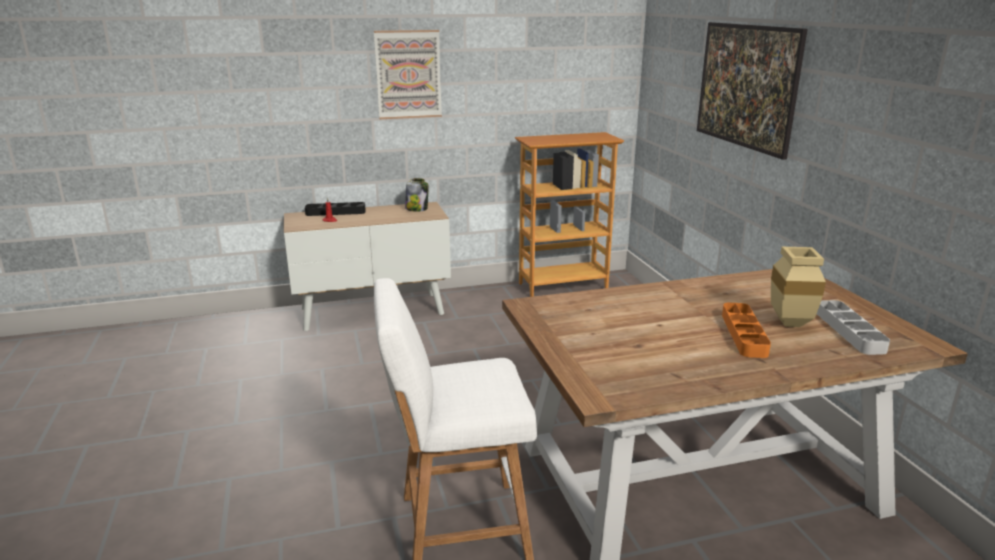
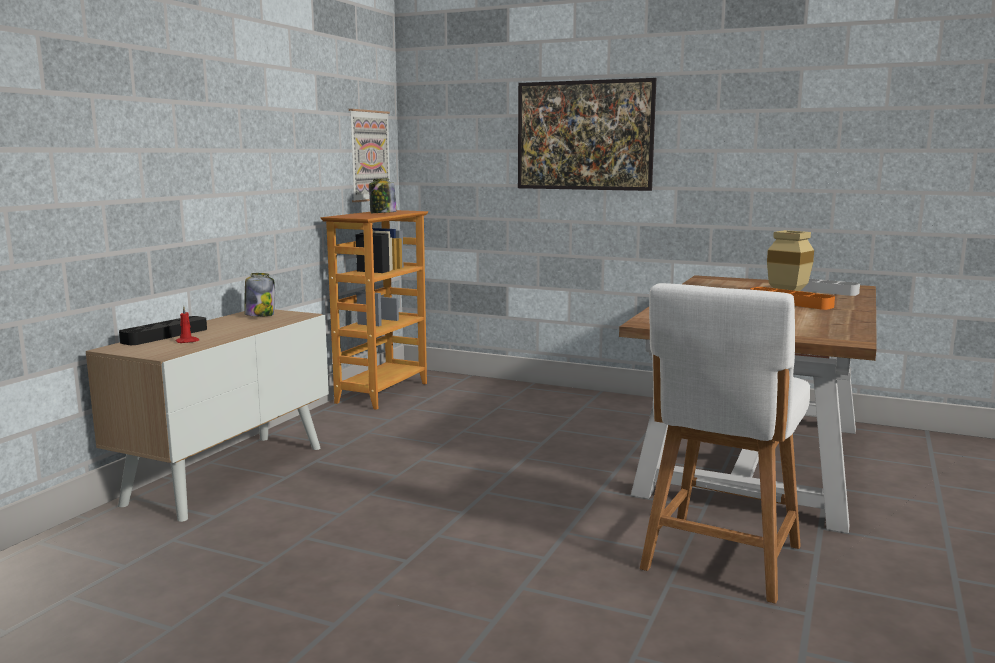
camera: 50 degrees left, 10 degrees down
picture [374,30,442,119] -> picture moved to [349,109,390,202]
none -> jar [369,178,397,213]

